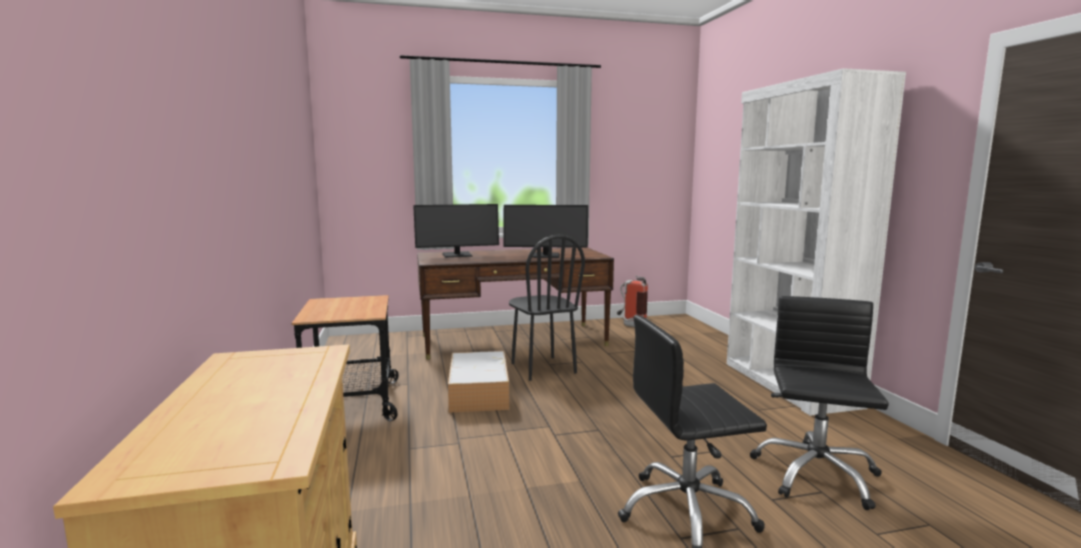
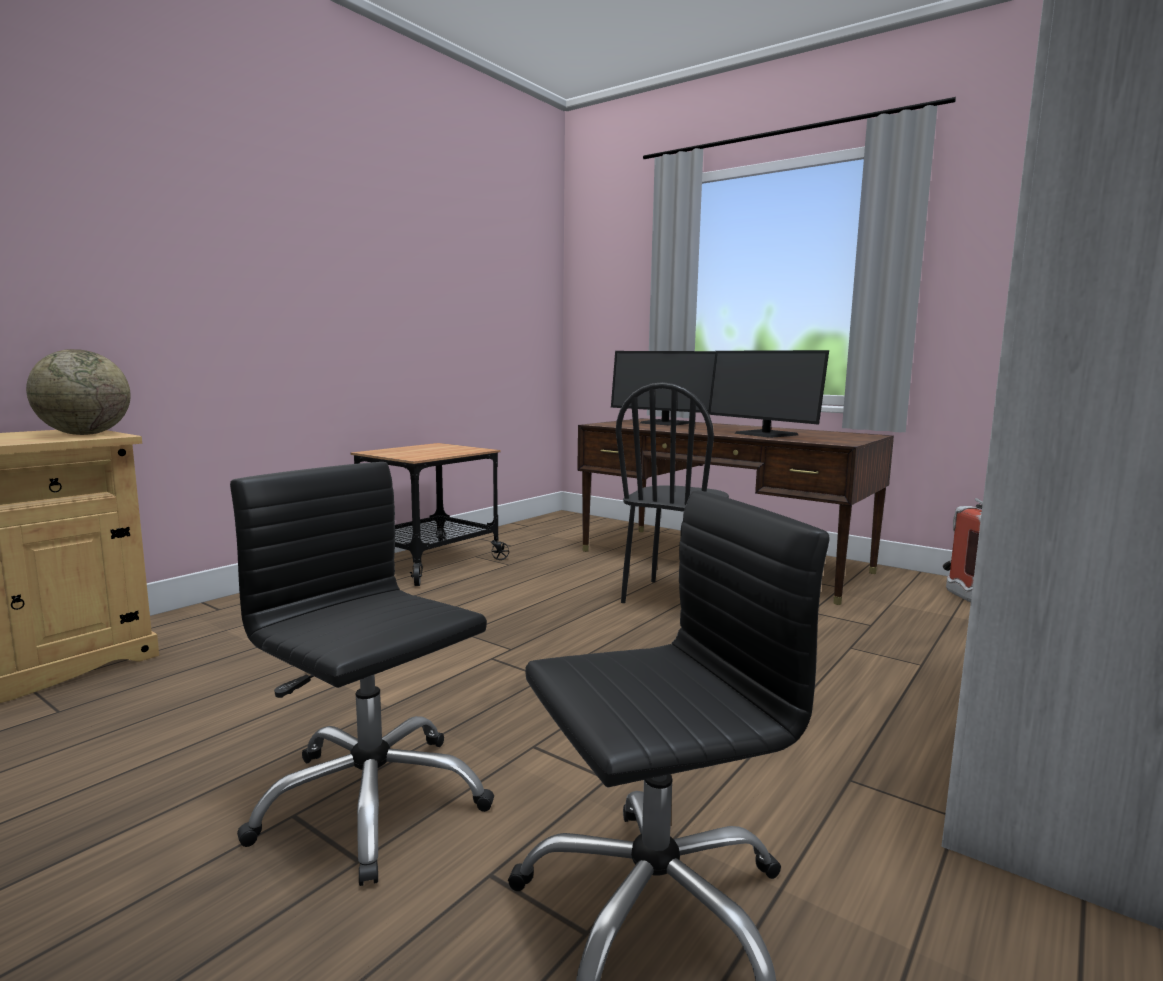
camera: 50 degrees right, 0 degrees up
storage box [448,351,509,413] -> none
none -> globe [26,349,131,435]

